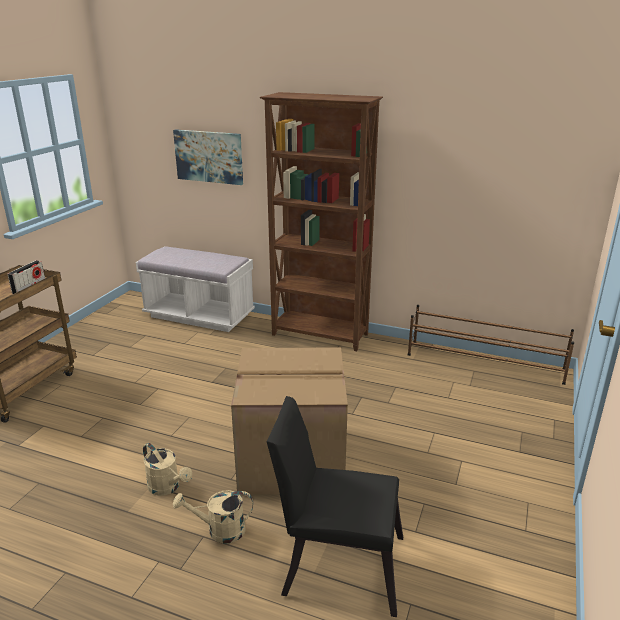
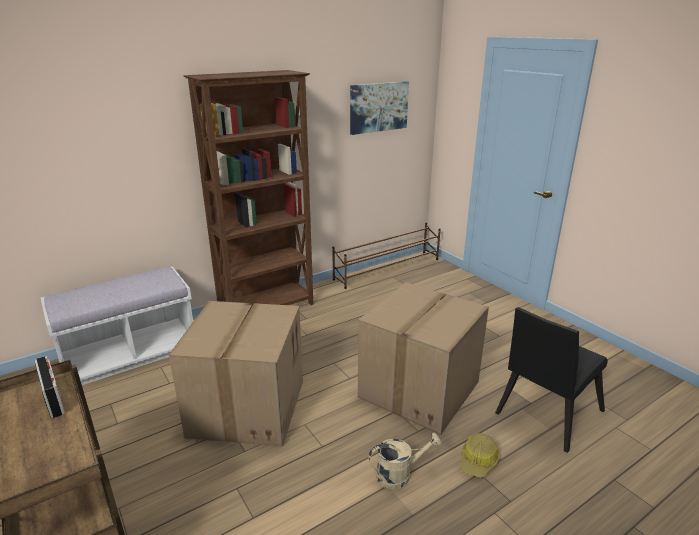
camera: 55 degrees left, 0 degrees up
picture [173,129,243,185] -> picture moved to [350,81,409,135]
beige watering can [173,490,253,544] -> hard hat [460,433,500,478]
none -> cardboard box [169,301,303,447]

